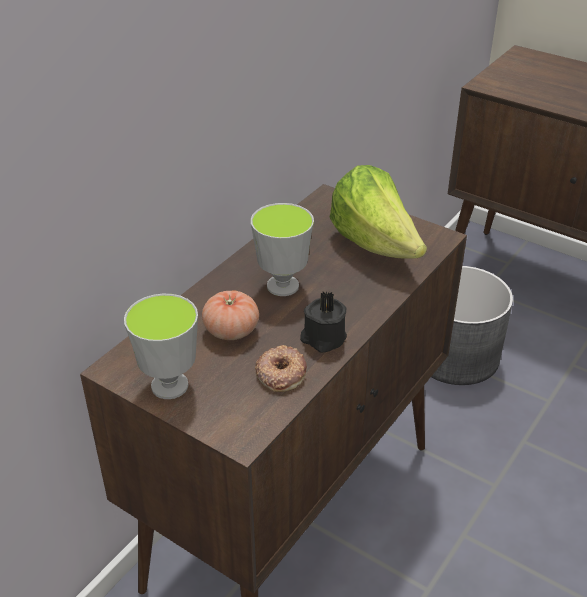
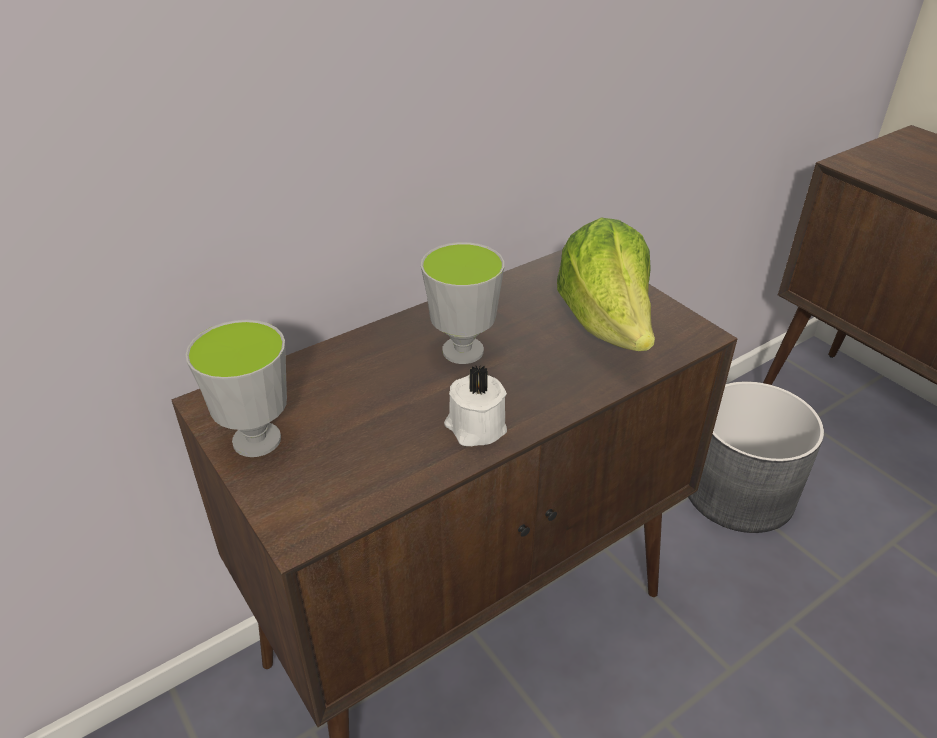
camera: 20 degrees right, 0 degrees up
tomato [202,290,259,340] -> none
donut [255,345,307,392] -> none
black candle [300,292,347,353] -> white candle [444,366,507,446]

